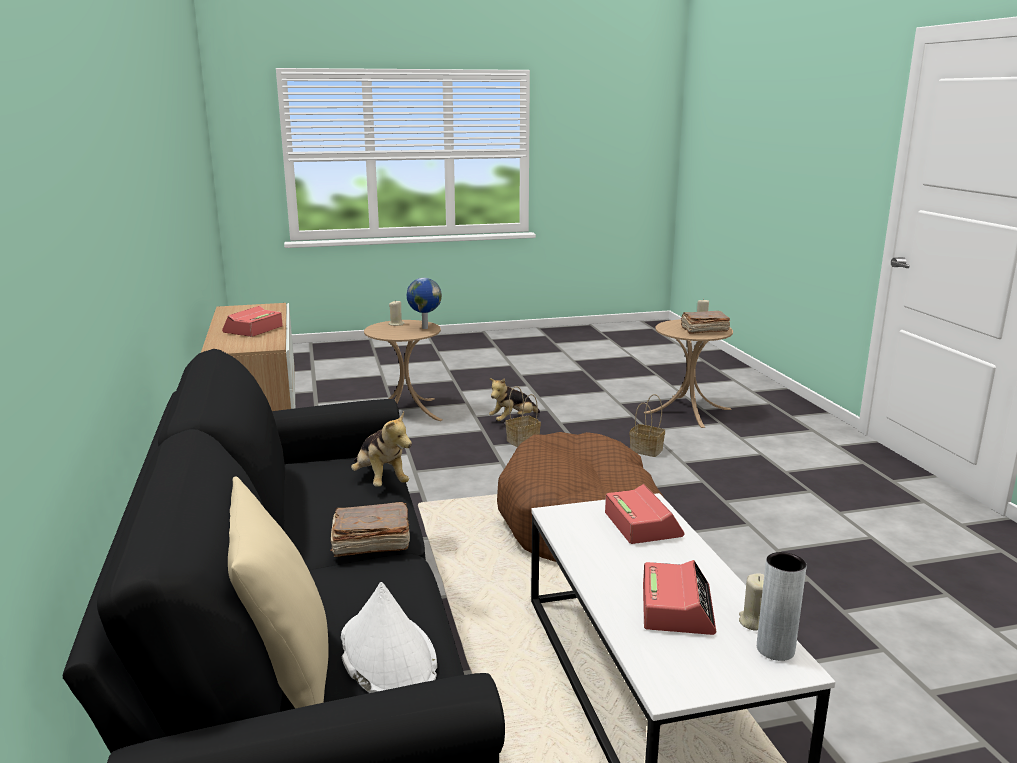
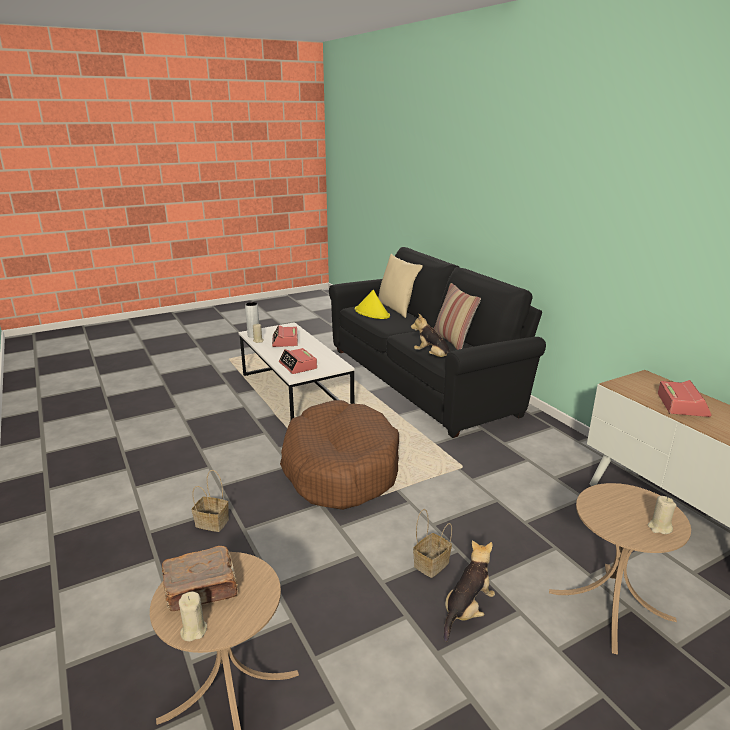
camera: 165 degrees right, 5 degrees up
brown book [331,502,410,557] -> none
white hat [341,582,437,693] -> yellow hat [355,290,390,319]
globe [407,278,442,329] -> none
basket [630,394,665,457] -> basket moved to [192,470,229,532]
none -> pillow [433,283,481,350]

